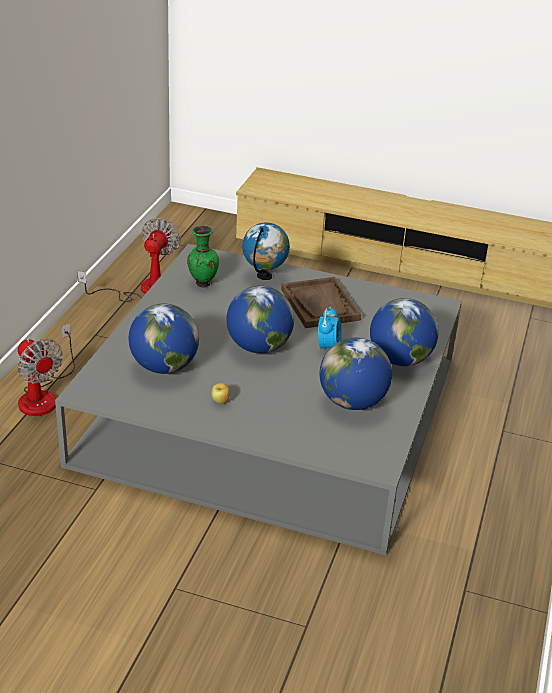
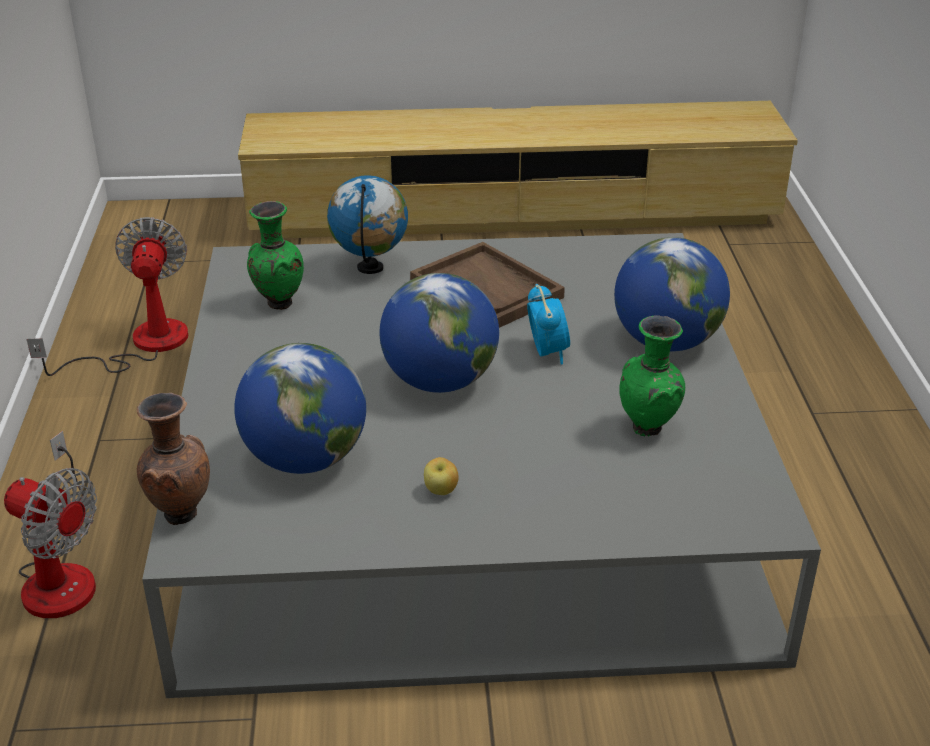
camera: 20 degrees left, 0 degrees up
globe [320,338,392,410] -> green vase [619,315,685,436]
none -> brown vase [137,393,210,525]

